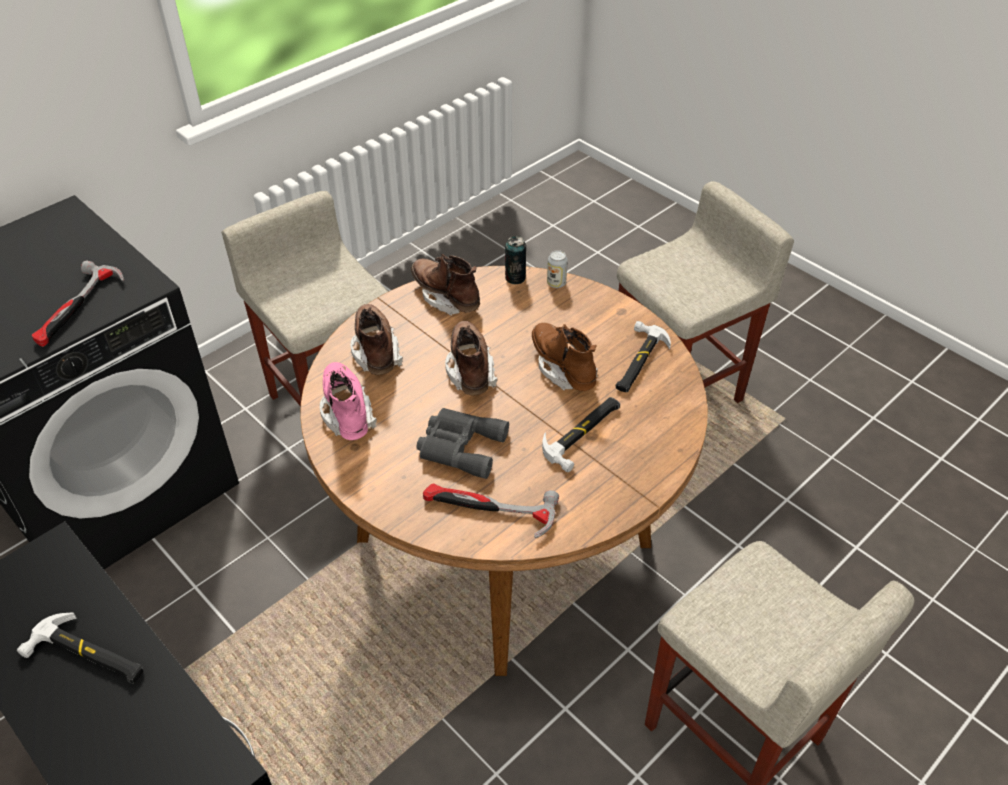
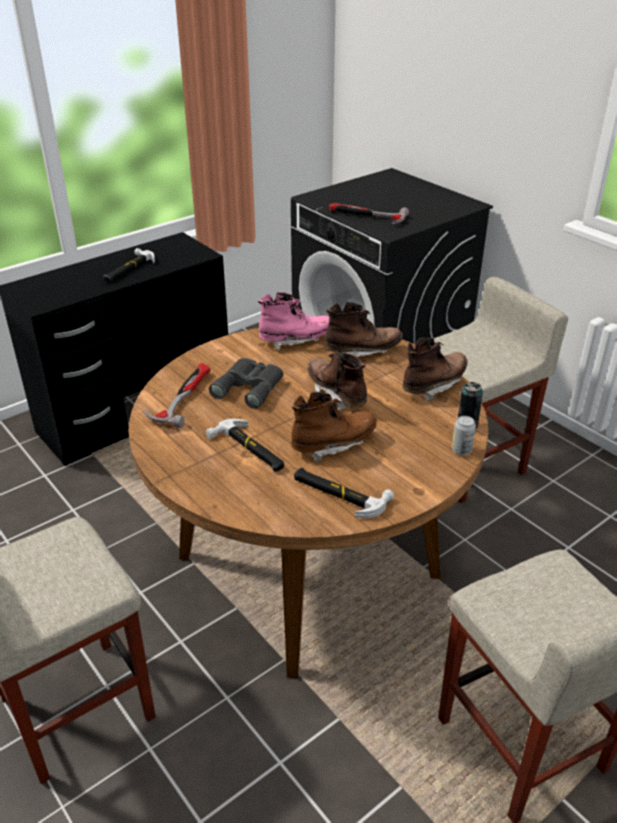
camera: 95 degrees right, 10 degrees down
brown boot [445,321,498,395] -> brown boot turned 120 degrees counterclockwise [307,351,367,410]

